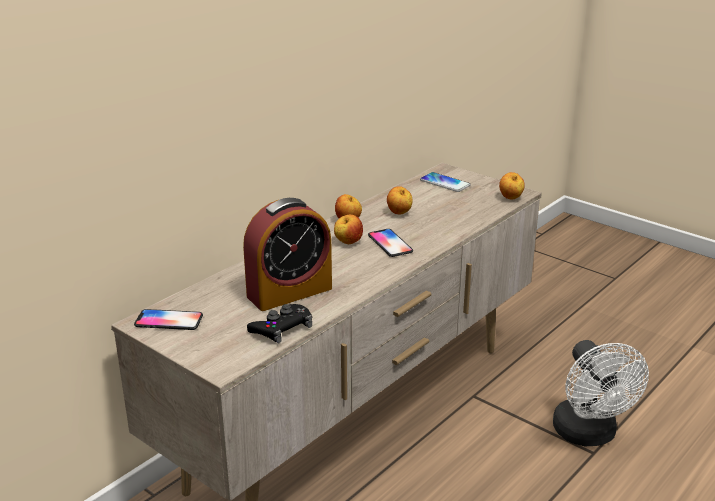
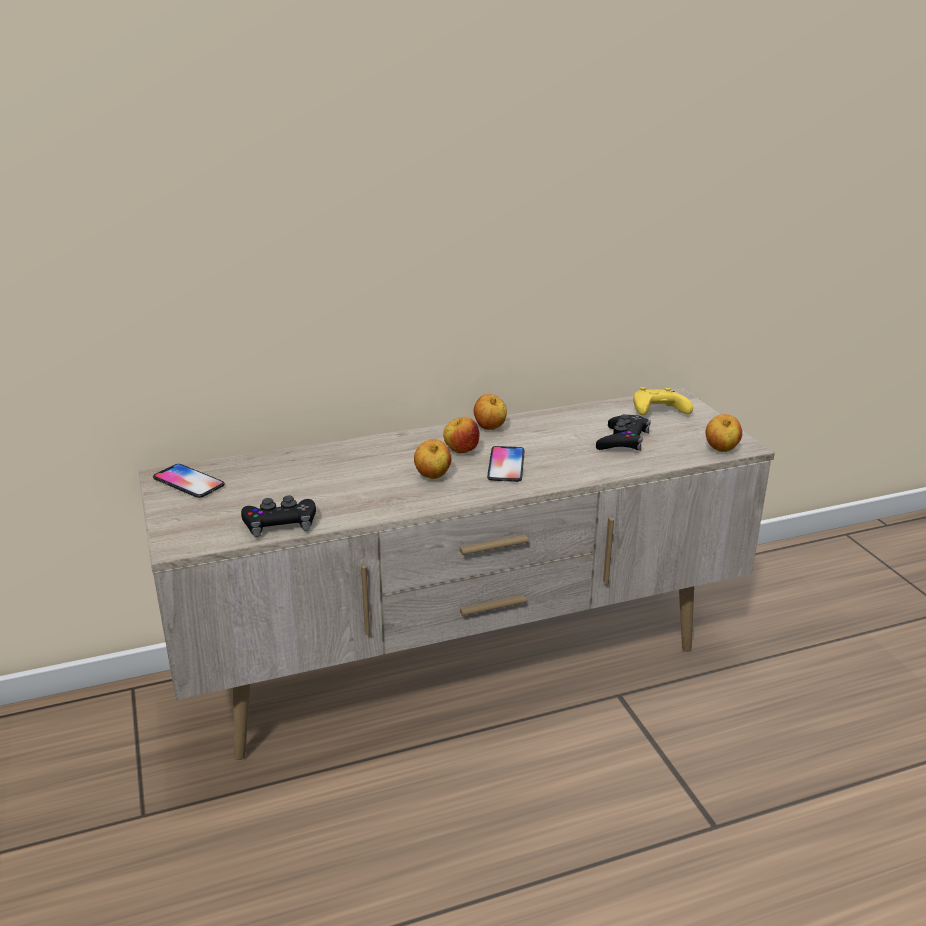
camera: 30 degrees right, 0 degrees up
alarm clock [243,198,332,311] -> none
apple [387,186,413,214] -> apple moved to [414,439,452,479]
phone [420,172,471,192] -> yellow game controller [633,387,693,415]
white fan [553,340,649,446] -> none
none -> black game controller [596,414,651,451]

